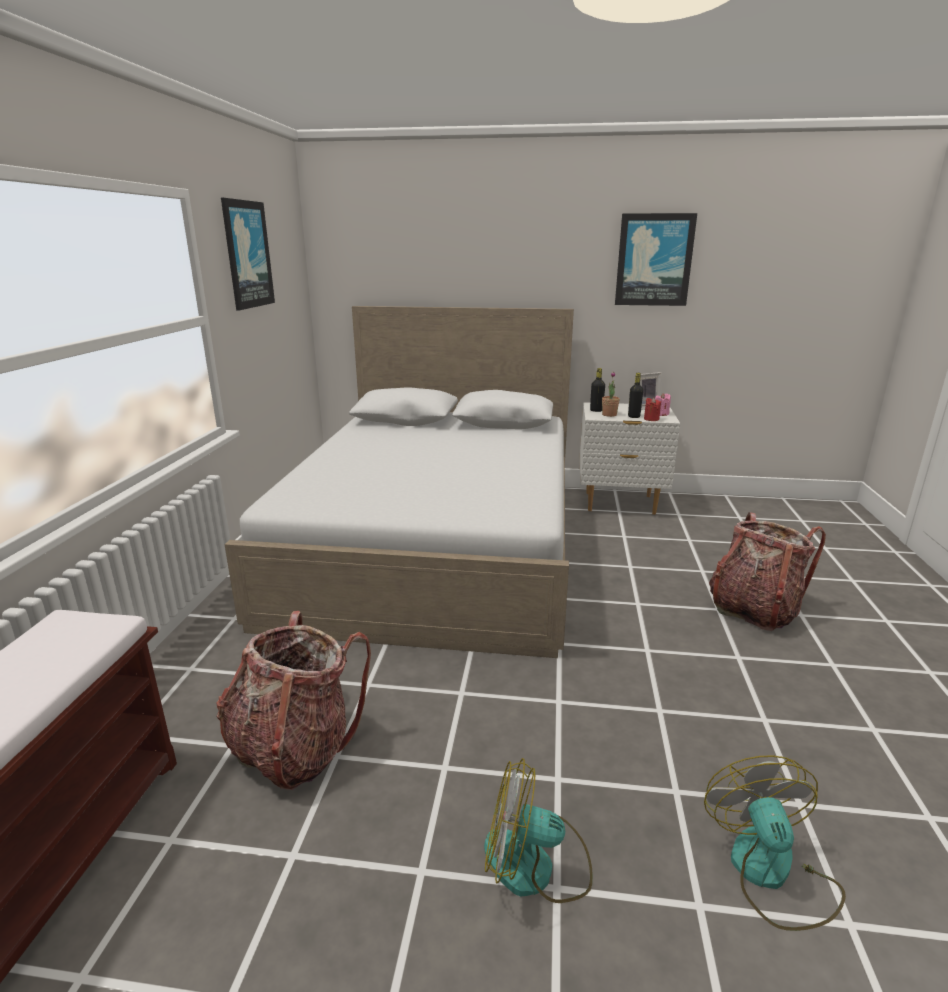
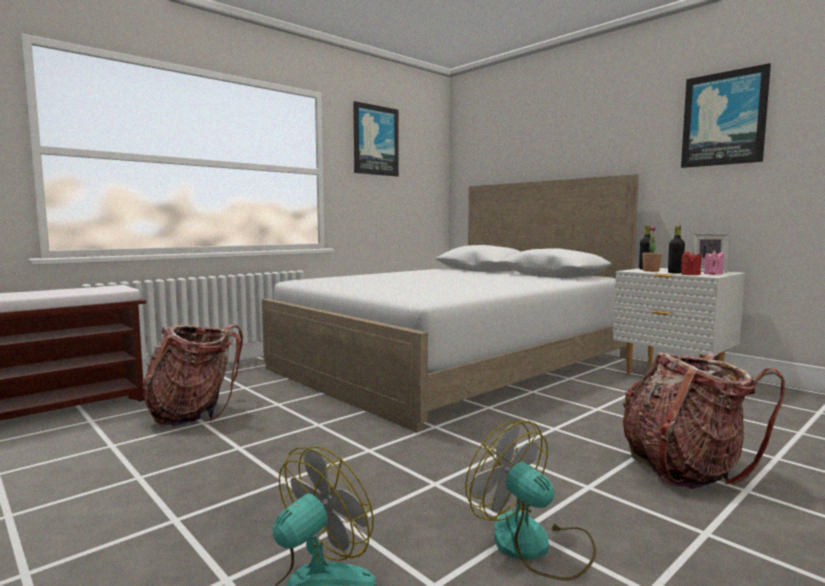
camera: 40 degrees right, 15 degrees down
fan [484,758,593,903] -> fan moved to [465,421,596,581]

